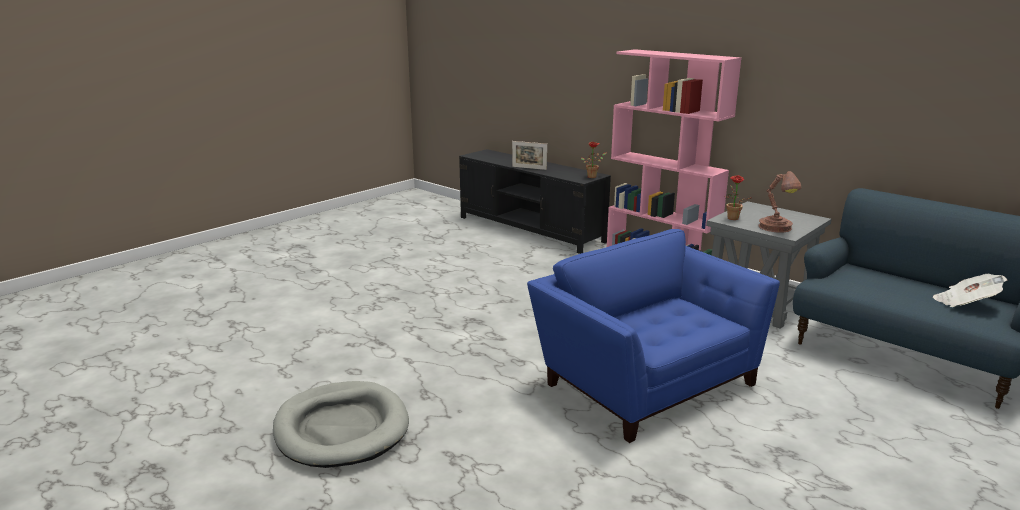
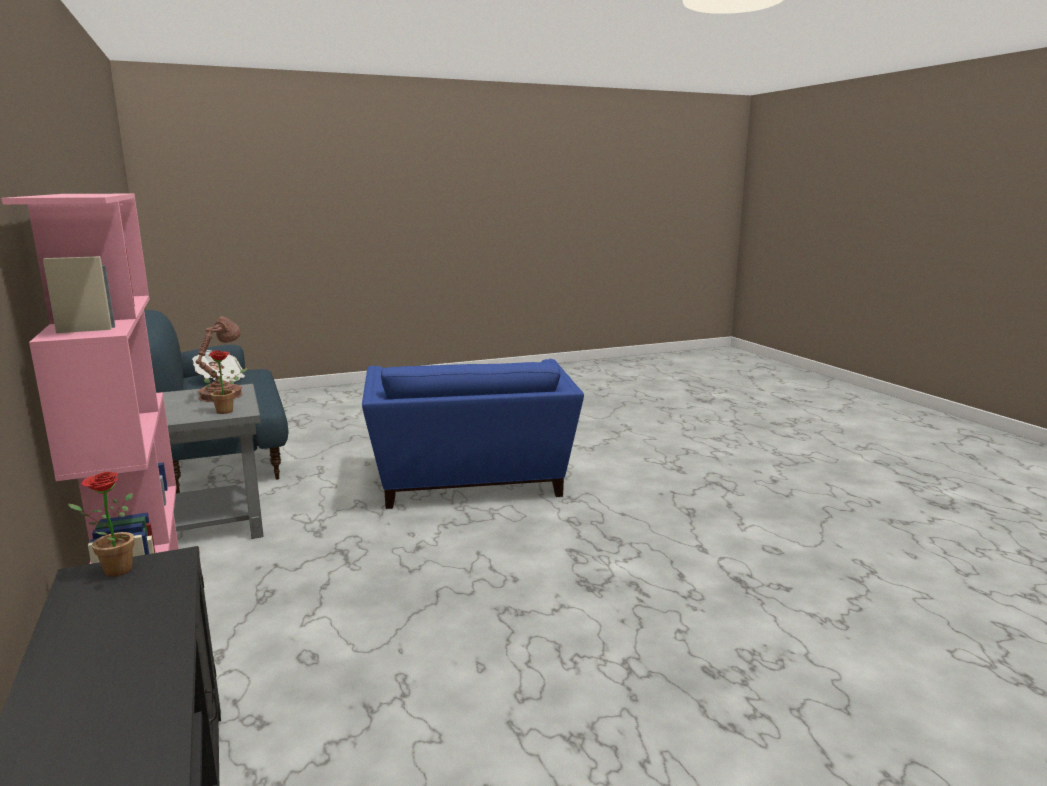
camera: 155 degrees left, 5 degrees down
grey dog bed [273,381,409,468] -> none
picture frame [512,141,547,170] -> none

